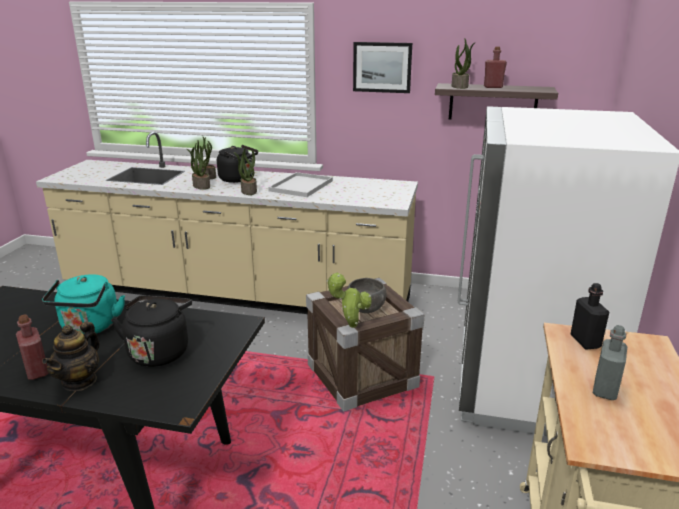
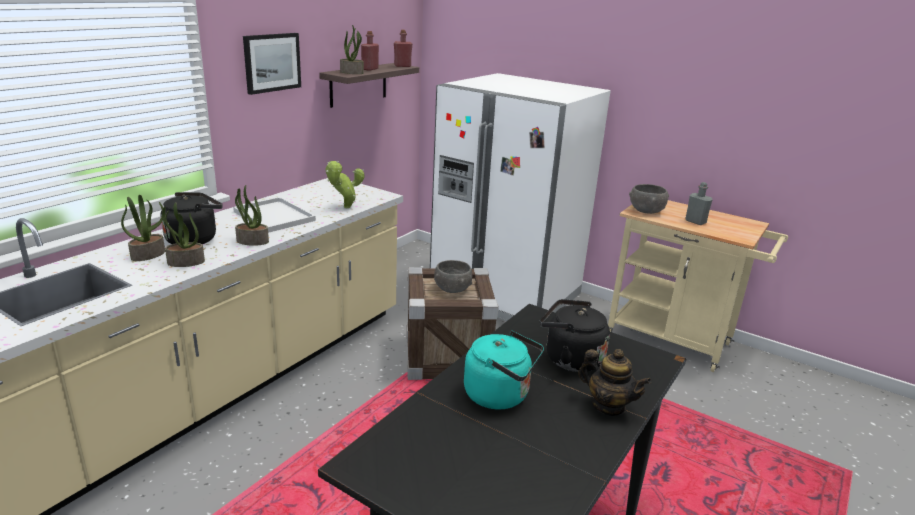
camera: 70 degrees left, 0 degrees up
red bottle [16,314,49,380] -> red bottle moved to [394,30,412,67]
potted plant [327,272,372,328] -> potted plant moved to [325,161,365,208]
black bottle [571,283,609,350] -> grey bowl [629,184,669,214]

